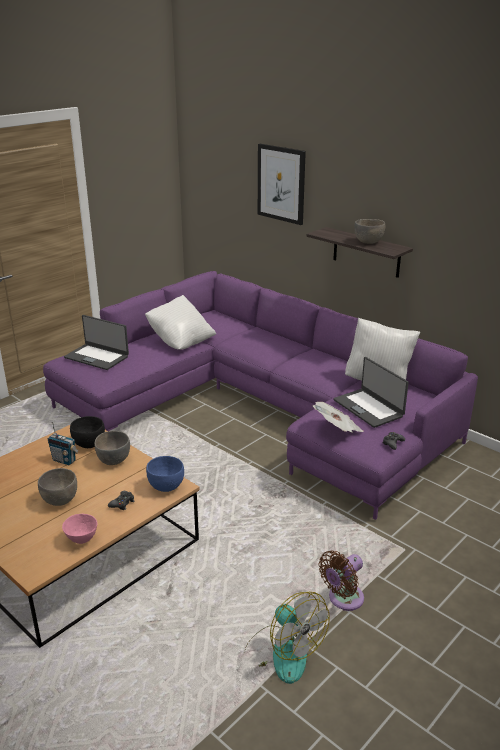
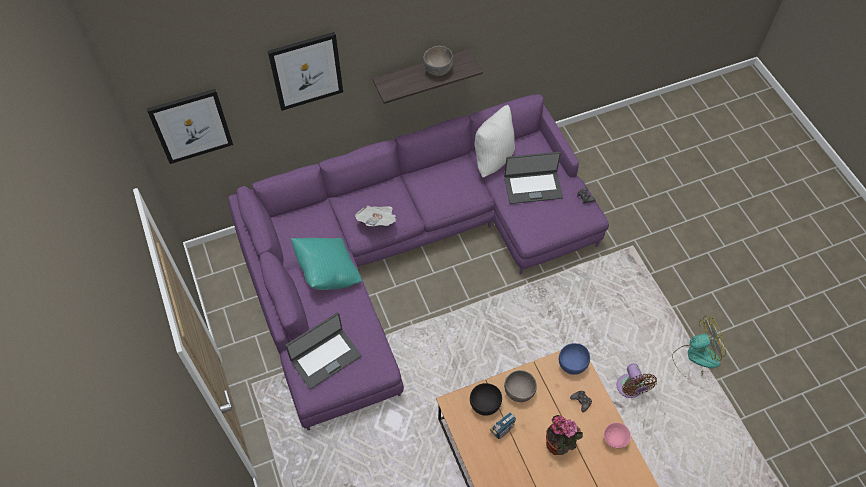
camera: 65 degrees left, 30 degrees up
grey bowl [38,468,77,506] -> potted plant [546,415,583,455]
white pillow [145,295,216,350] -> turquoise pillow [291,238,362,290]
newspaper [312,402,364,433] -> newspaper moved to [355,206,396,226]
brown fan [319,550,364,611] -> brown fan moved to [616,363,657,398]
none -> picture [147,89,233,164]

